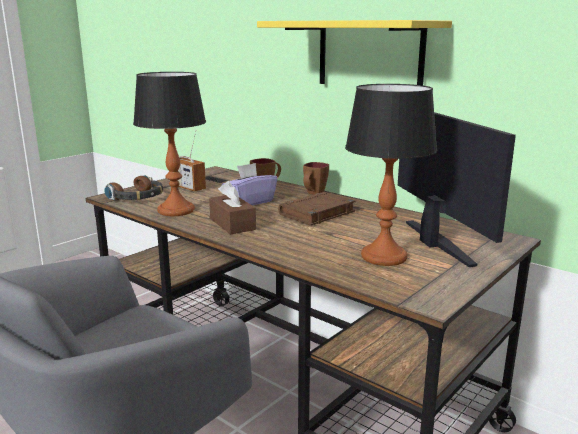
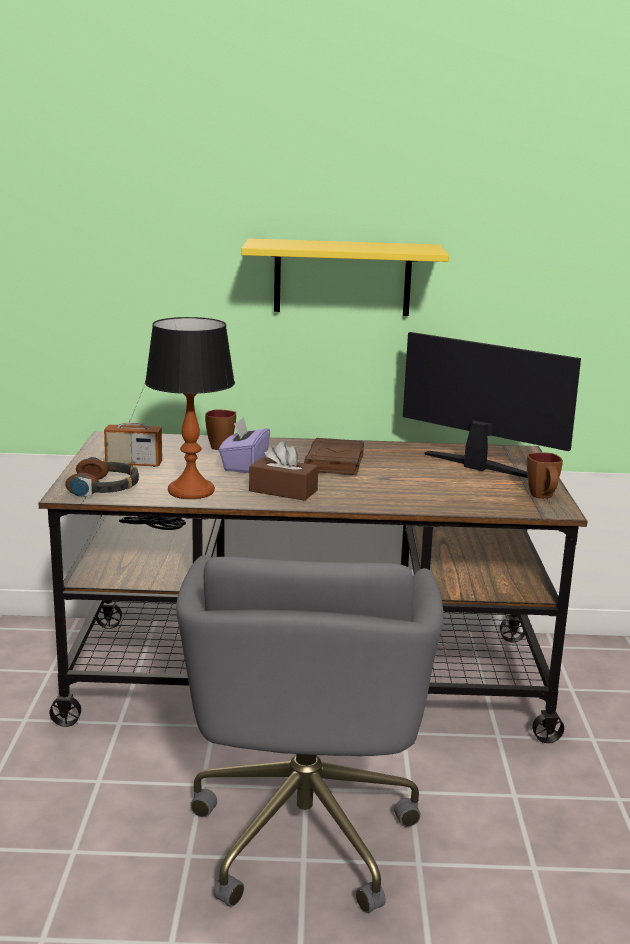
camera: 40 degrees left, 0 degrees up
brown mug [303,162,329,195] -> brown mug moved to [527,452,563,498]
table lamp [345,84,437,266] -> none

